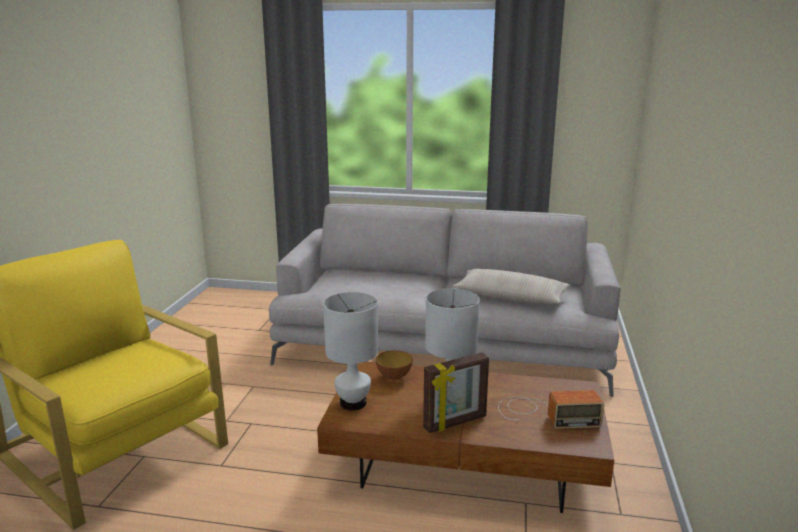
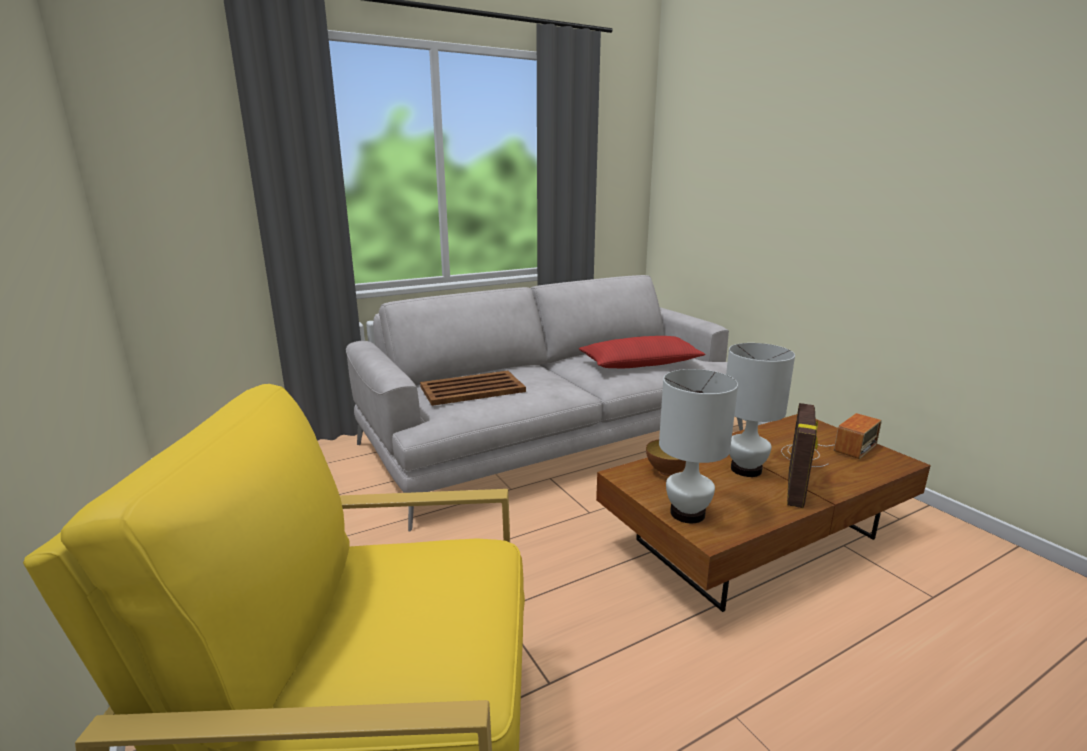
camera: 40 degrees left, 0 degrees up
beige pillow [453,269,570,304] -> red pillow [579,336,706,368]
none -> brown tray [420,371,526,406]

